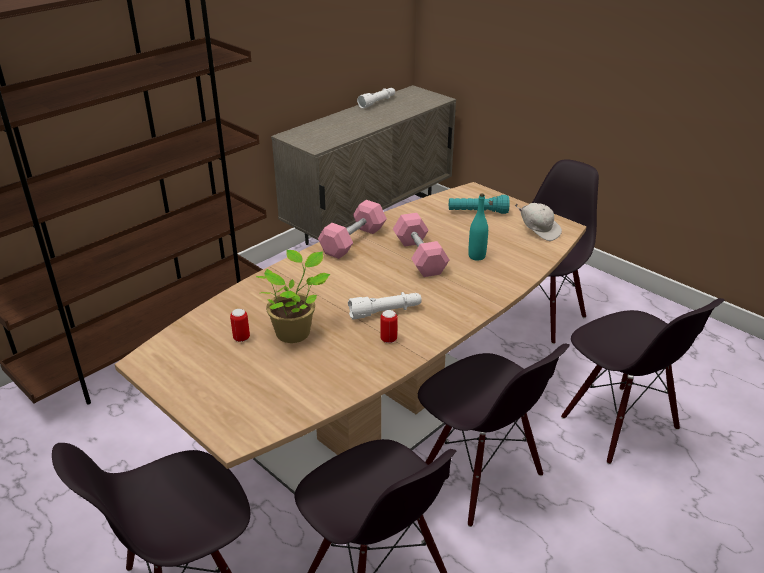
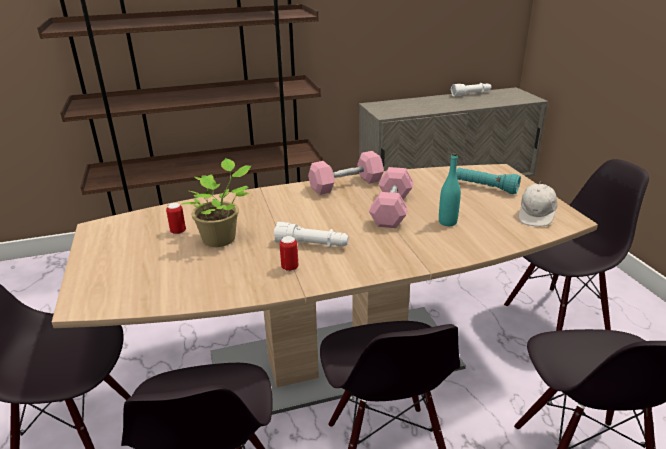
camera: 30 degrees right, 5 degrees down
white cap [515,203,562,241] -> white cap turned 45 degrees clockwise [518,181,558,227]

